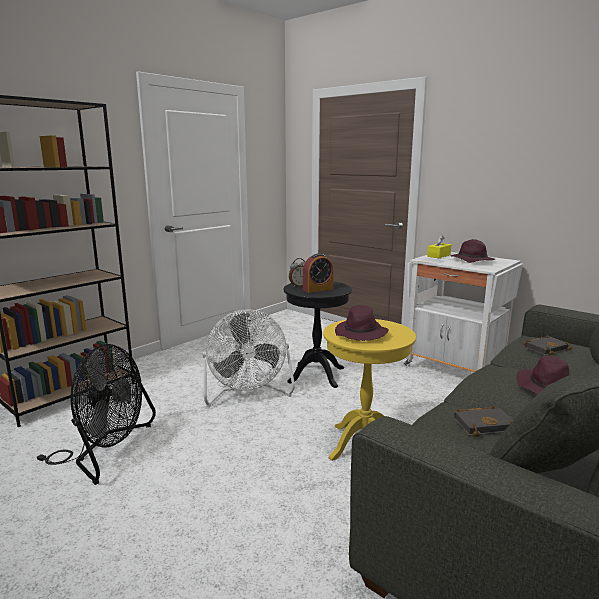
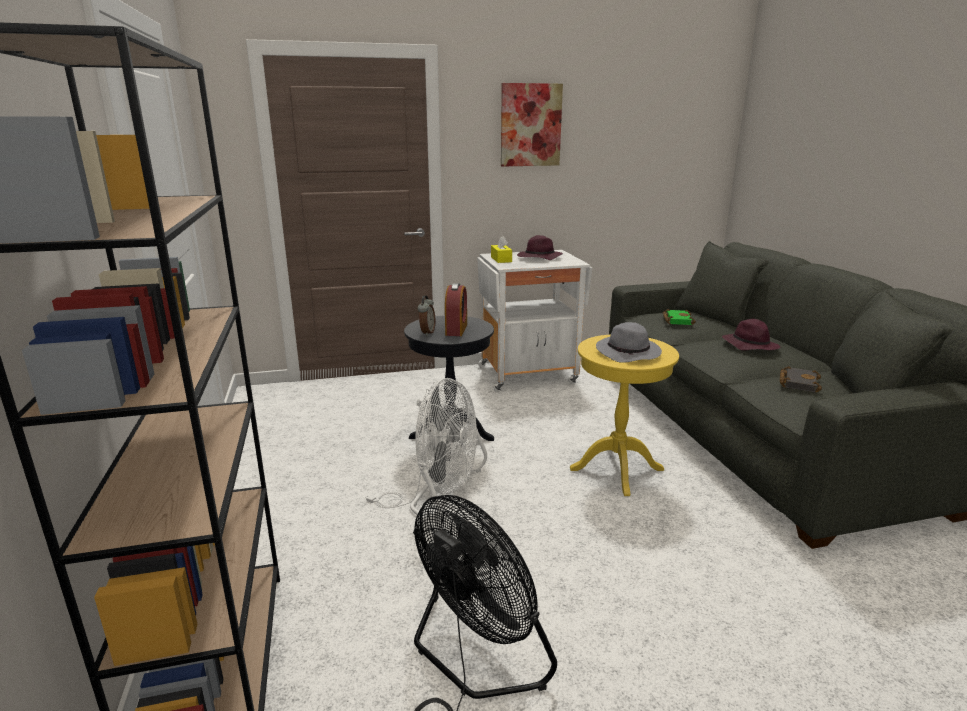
camera: 55 degrees left, 5 degrees up
purple hat [335,305,389,341] -> grey hat [596,322,662,363]
black book [523,335,572,356] -> green book [663,309,696,325]
none -> picture [501,83,563,166]

